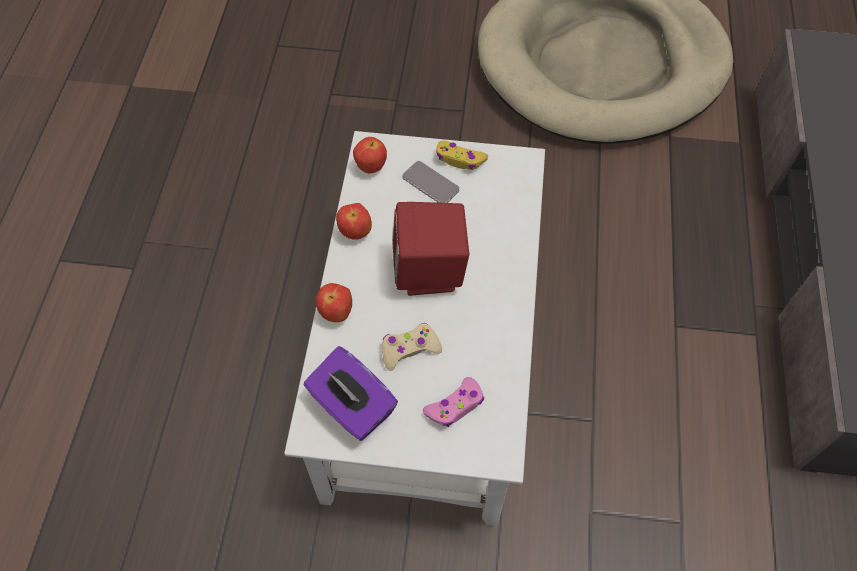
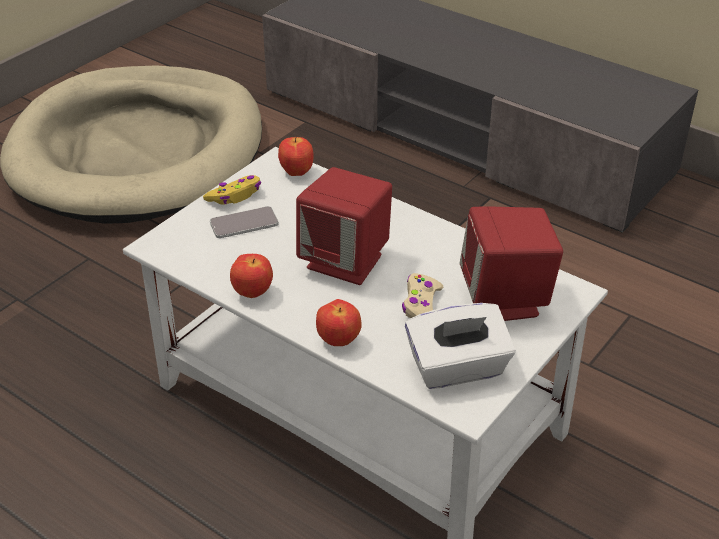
camera: 60 degrees left, 20 degrees down
purple tissue box [304,346,398,441] -> white tissue box [405,303,515,389]
apple [353,137,387,173] -> apple moved to [278,137,314,176]
pink game controller [422,377,484,427] -> red speaker [459,206,563,321]

